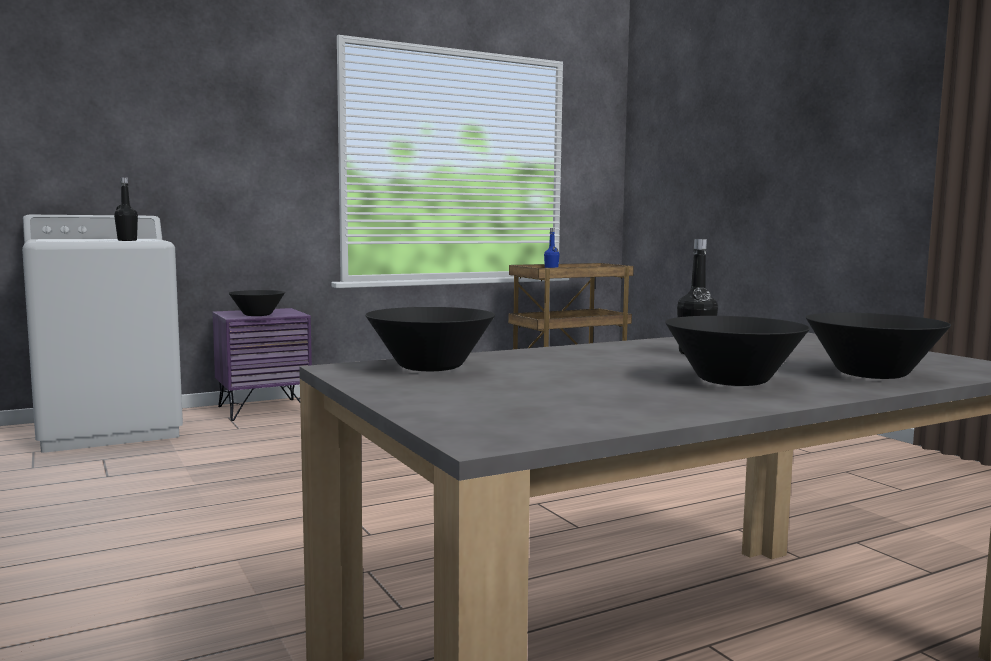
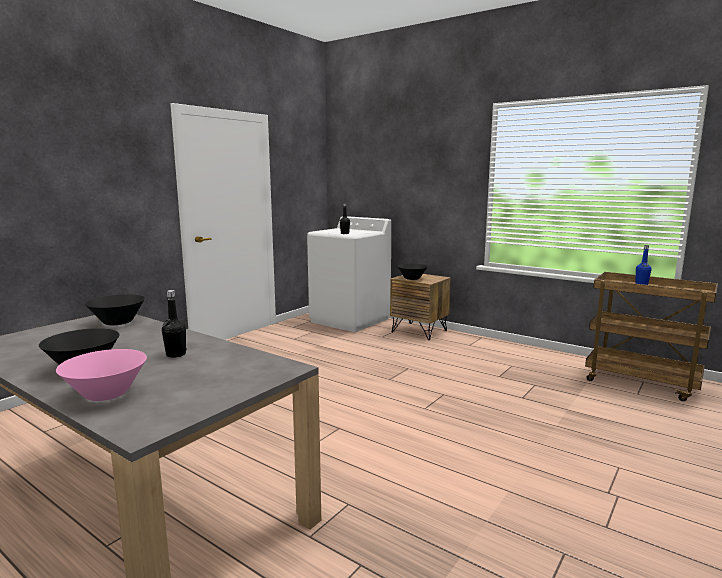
camera: 65 degrees right, 5 degrees up
purple nightstand [212,308,312,421] -> brown nightstand [390,274,451,340]
black bowl [806,313,951,379] -> pink bowl [56,349,147,401]

